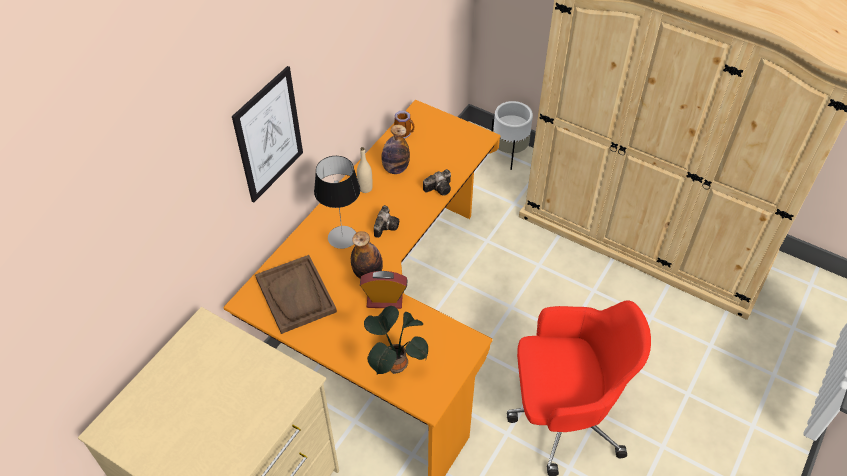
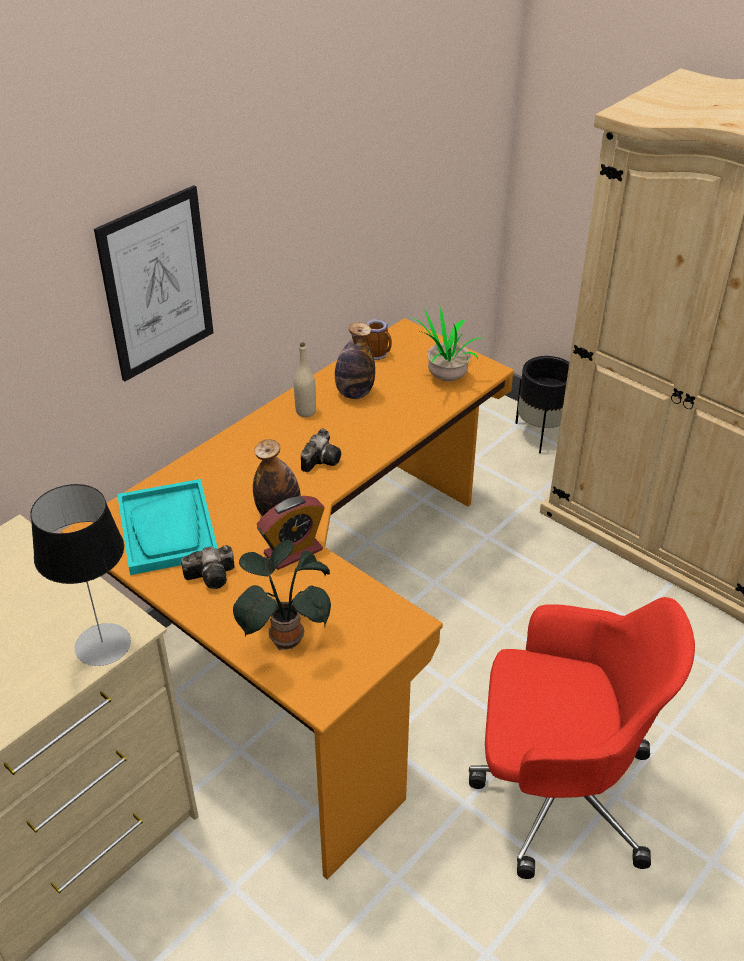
camera: 10 degrees right, 10 degrees down
brown tray [255,255,337,334] -> turquoise tray [117,479,218,575]
table lamp [314,156,360,249] -> table lamp moved to [30,484,131,666]
alarm clock [360,271,407,309] -> alarm clock turned 135 degrees clockwise [257,496,325,570]
camera [423,169,451,196] -> camera moved to [181,545,235,589]
white planter [492,101,533,170] -> black planter [515,356,569,453]
none -> potted plant [406,305,484,381]

